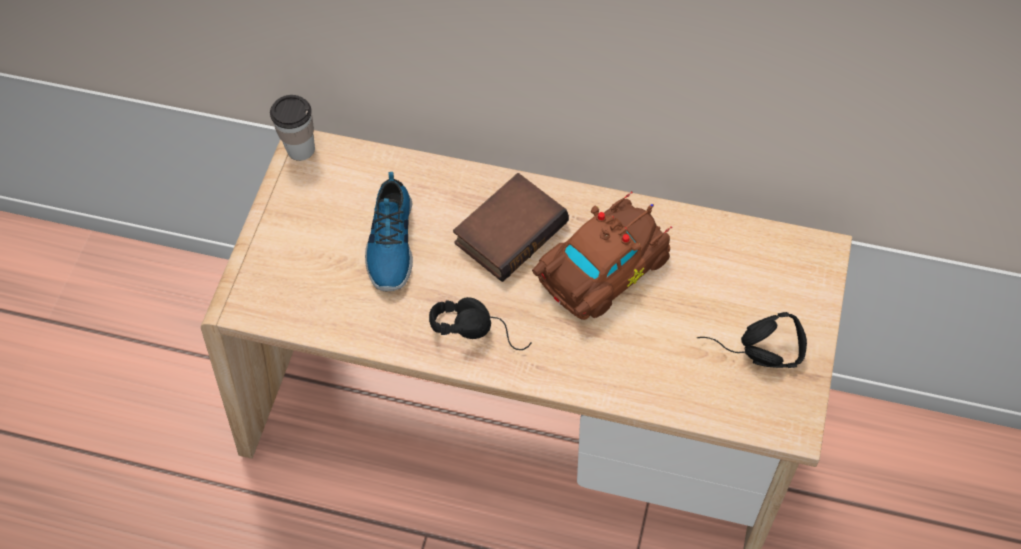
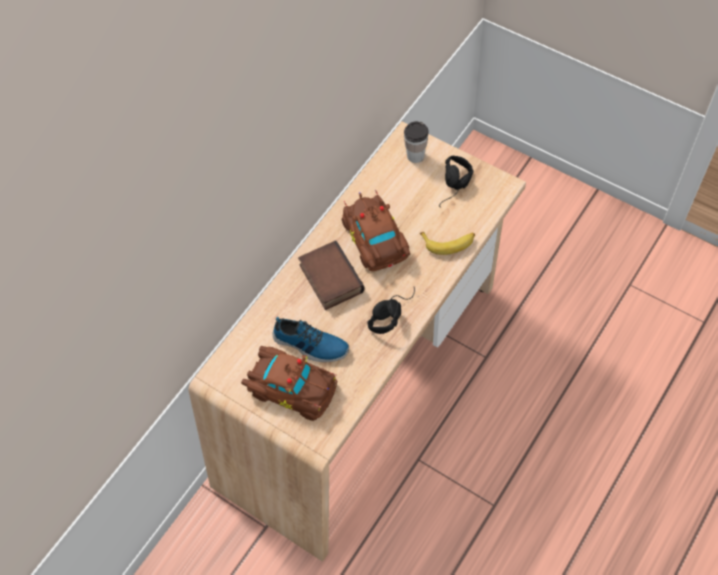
camera: 70 degrees left, 0 degrees up
cup [270,95,315,161] -> cup moved to [404,121,429,163]
none -> brown toy car [241,346,337,421]
none -> banana [420,232,475,255]

